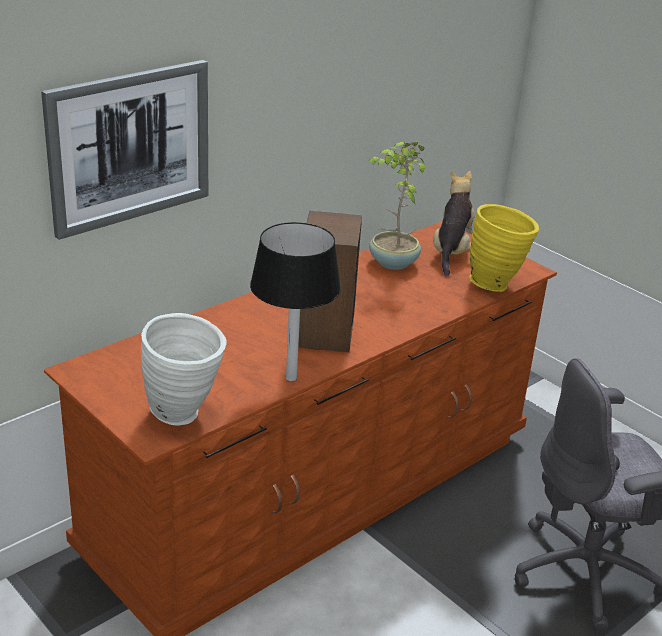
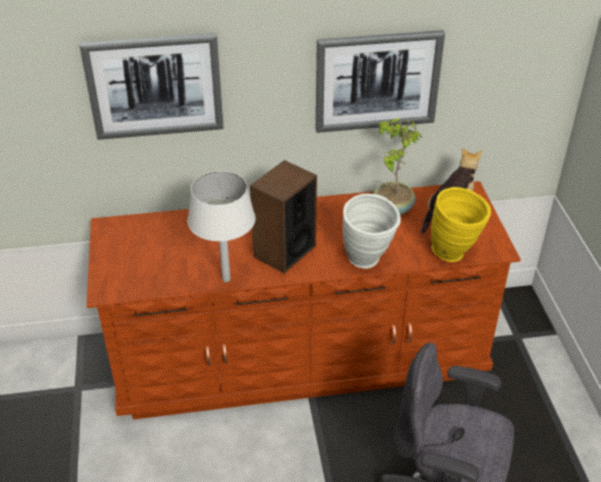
camera: 35 degrees right, 10 degrees up
white vase [141,313,227,425] -> white vase moved to [343,194,401,269]
black table lamp [250,222,341,381] -> white table lamp [188,171,255,282]
none -> picture [316,30,445,133]

